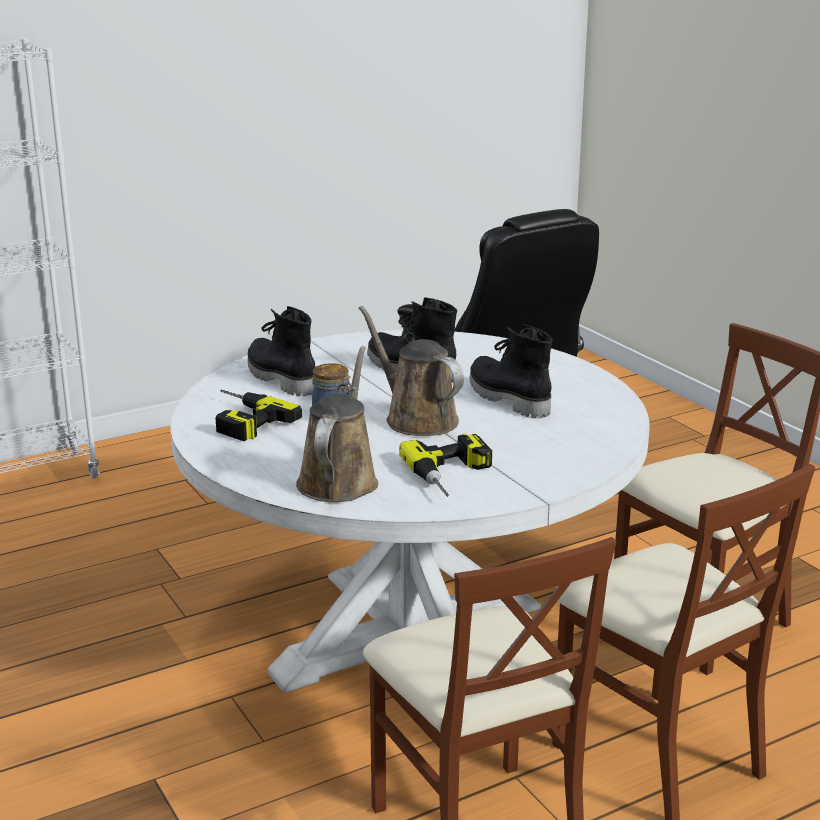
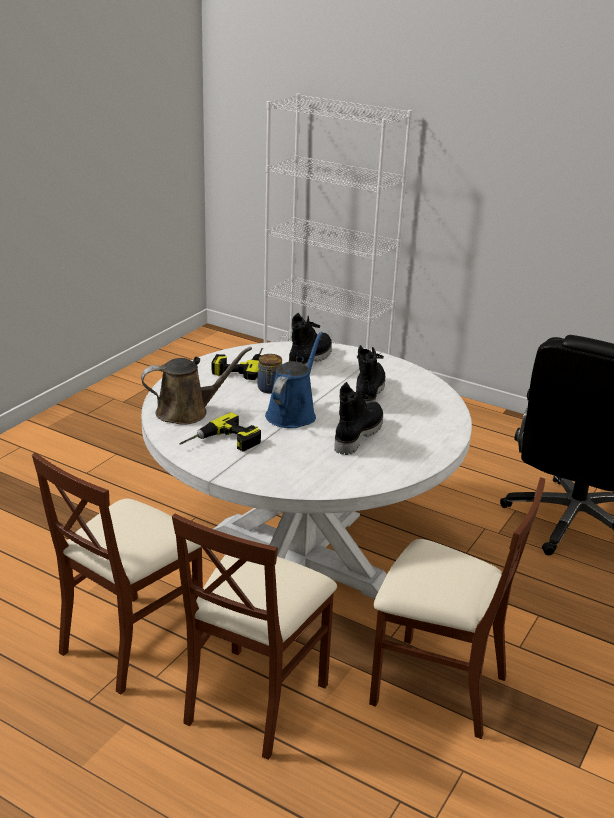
camera: 60 degrees right, 5 degrees up
brown watering can [359,306,464,436] -> blue watering can [265,331,323,428]

